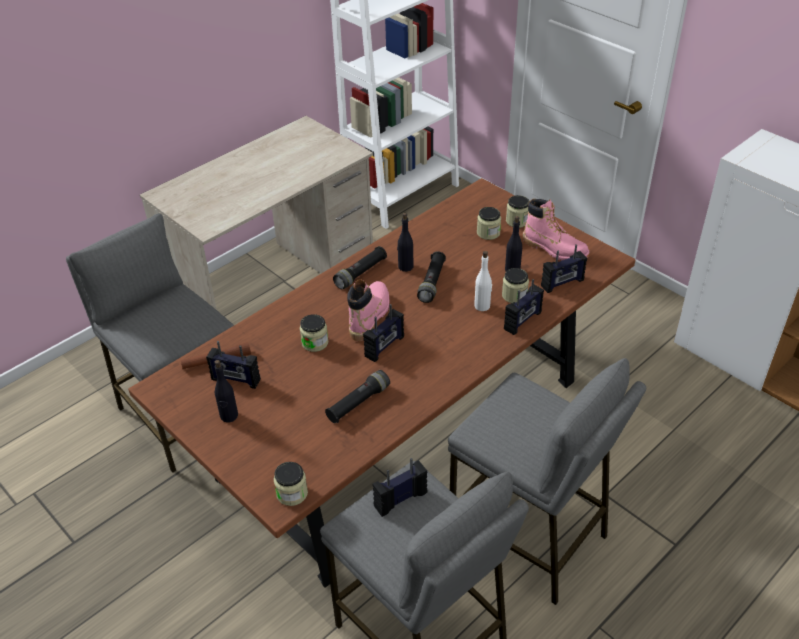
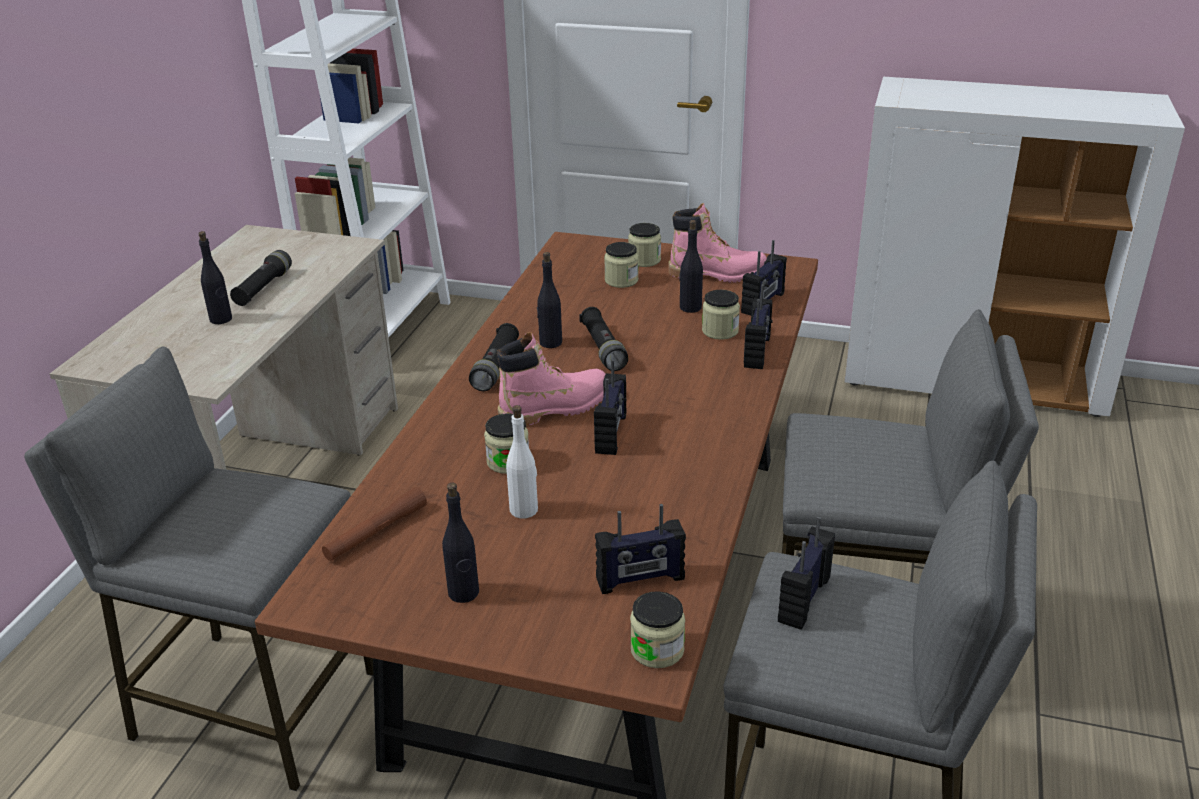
camera: 30 degrees left, 10 degrees down
radio [206,341,261,389] -> radio moved to [595,504,686,594]
black flashlight [325,370,390,423] -> black flashlight moved to [230,250,292,306]
pink boot [347,279,389,341] -> pink boot turned 75 degrees clockwise [497,332,605,426]
white bottle [474,251,492,311] -> white bottle moved to [506,405,538,518]
none -> black bottle [198,231,232,324]

